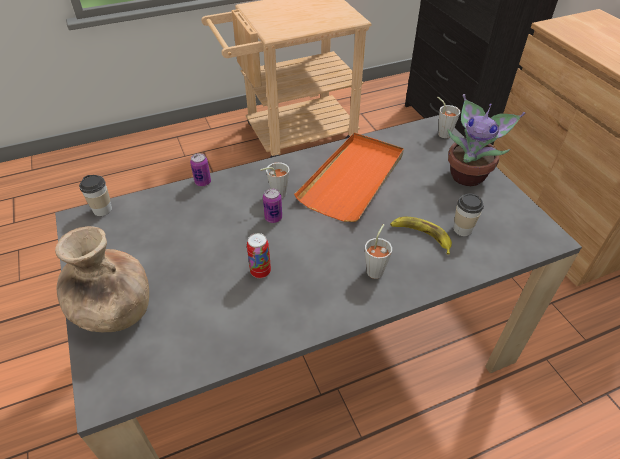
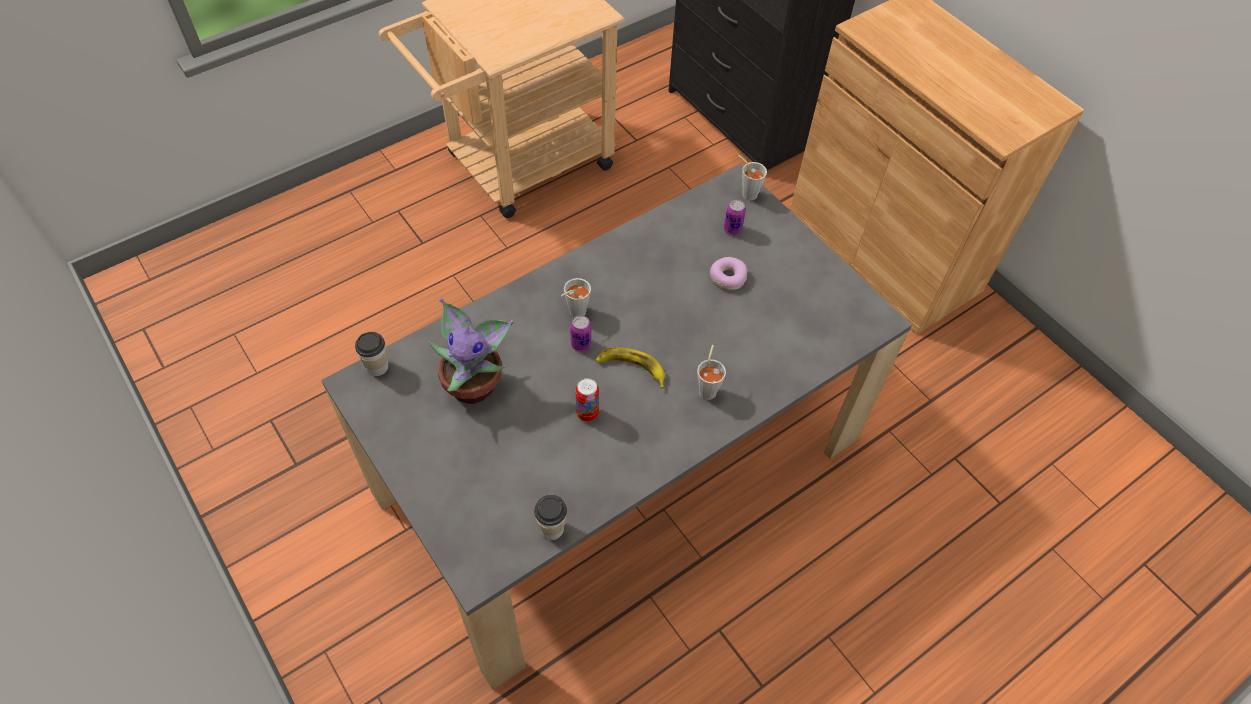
camera: 15 degrees left, 10 degrees up
brown vase [55,226,149,332] -> none
can [190,153,211,186] -> can moved to [724,199,746,235]
orange tray [294,133,404,222] -> none
banana [390,216,452,255] -> banana moved to [595,348,665,389]
potted plant [447,94,526,186] -> potted plant moved to [429,298,514,404]
cup [453,194,484,236] -> cup moved to [534,495,567,540]
none -> donut [710,257,747,290]

